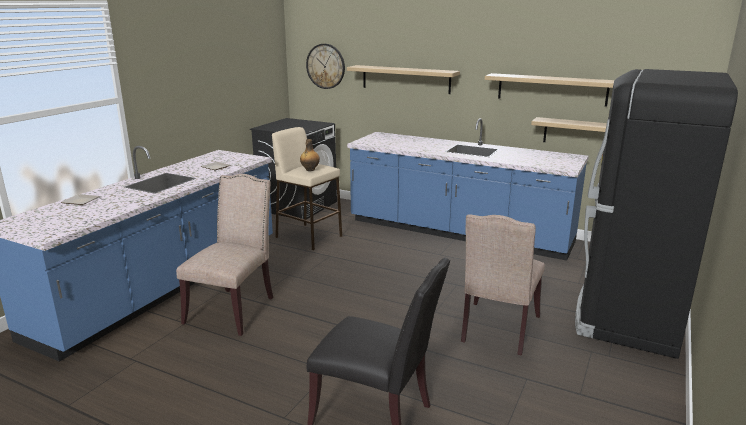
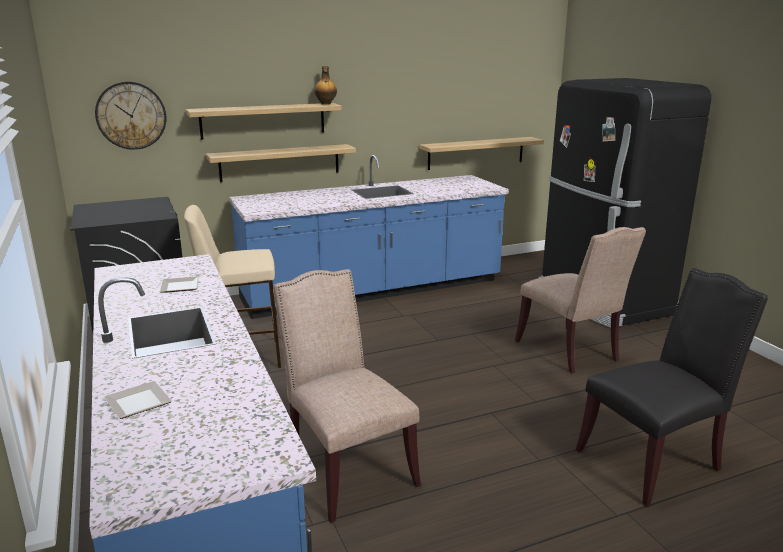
camera: 50 degrees left, 0 degrees up
bottle [300,139,320,171] -> bottle moved to [314,66,337,105]
shelf [485,73,615,107] -> shelf moved to [206,144,356,182]

